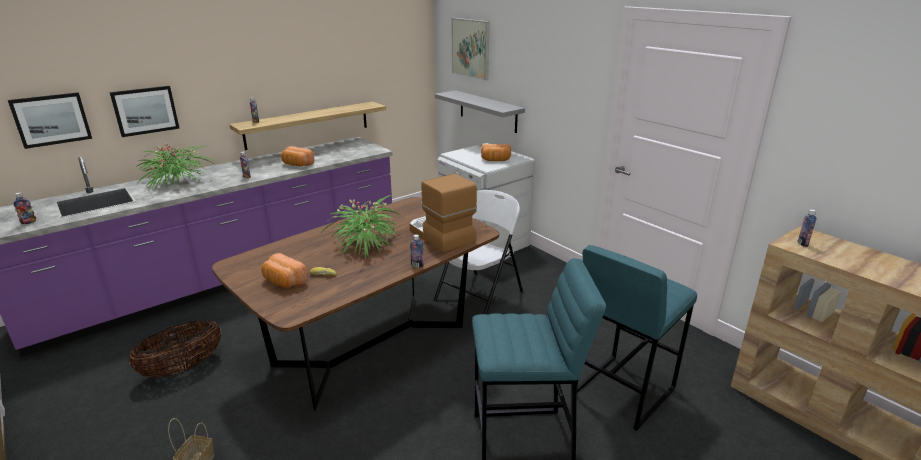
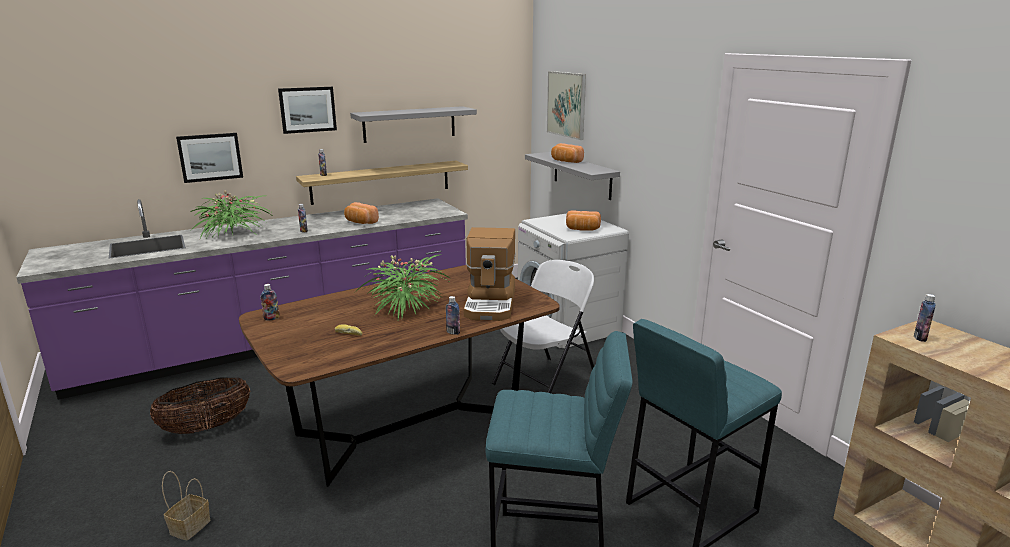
camera: 10 degrees right, 5 degrees down
picture [8,92,92,149] -> picture moved to [278,87,337,134]
bottle [13,192,36,224] -> bottle moved to [260,284,279,321]
bread [261,253,308,288] -> bread moved to [551,143,584,163]
coffee machine [410,174,477,252] -> coffee machine turned 150 degrees counterclockwise [464,227,516,321]
none -> grey shelf [350,106,477,143]

